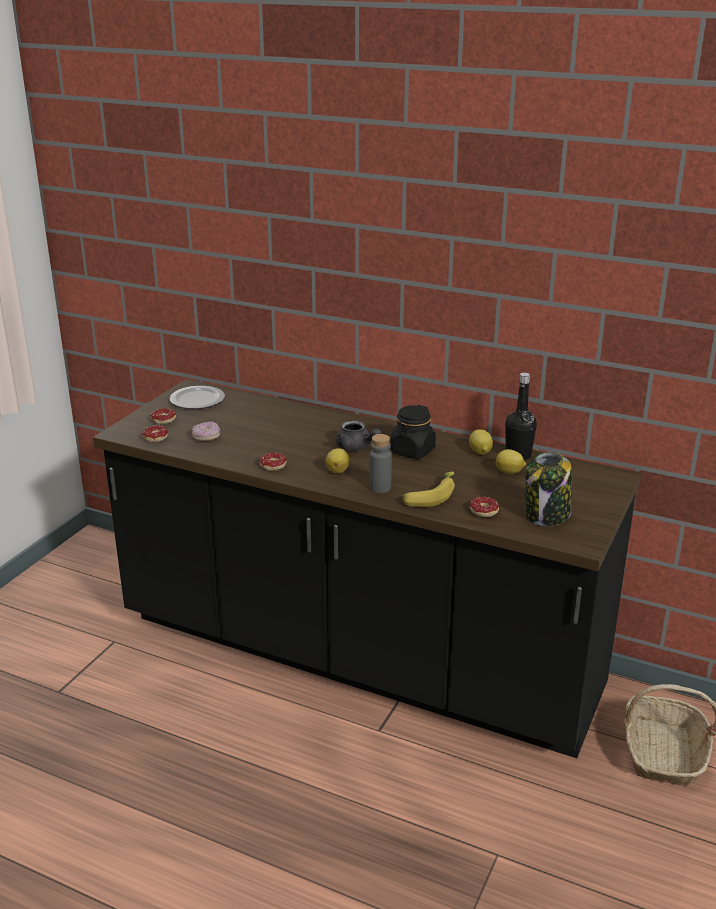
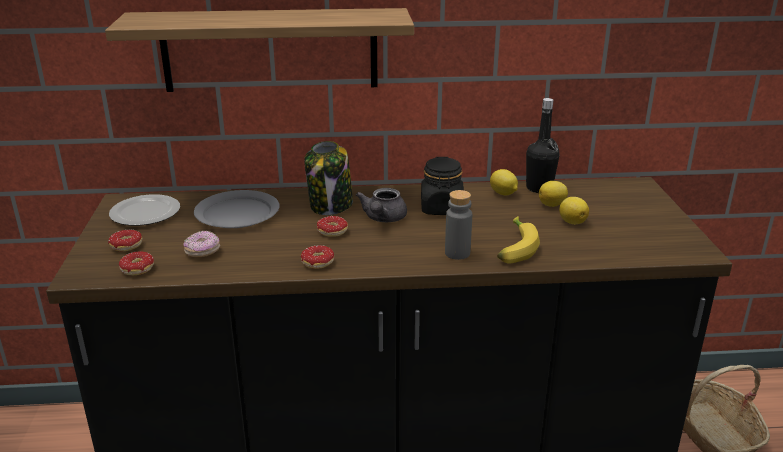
camera: 30 degrees left, 0 degrees up
lemon [325,448,350,473] -> lemon moved to [559,197,589,224]
grey teapot [336,420,382,451] -> grey teapot turned 90 degrees clockwise [356,188,407,222]
donut [470,497,499,517] -> donut moved to [317,216,348,237]
jar [525,452,572,526] -> jar moved to [304,141,353,215]
none -> shelf [105,8,414,92]
none -> grey plate [194,190,280,228]

